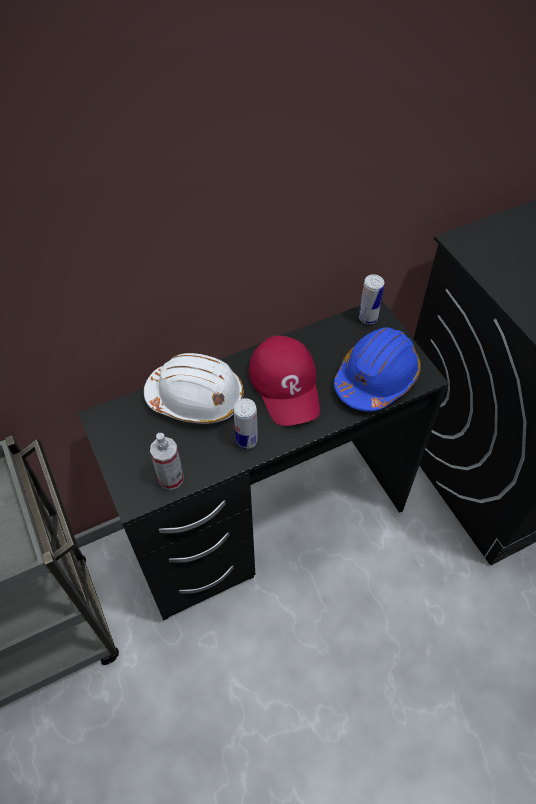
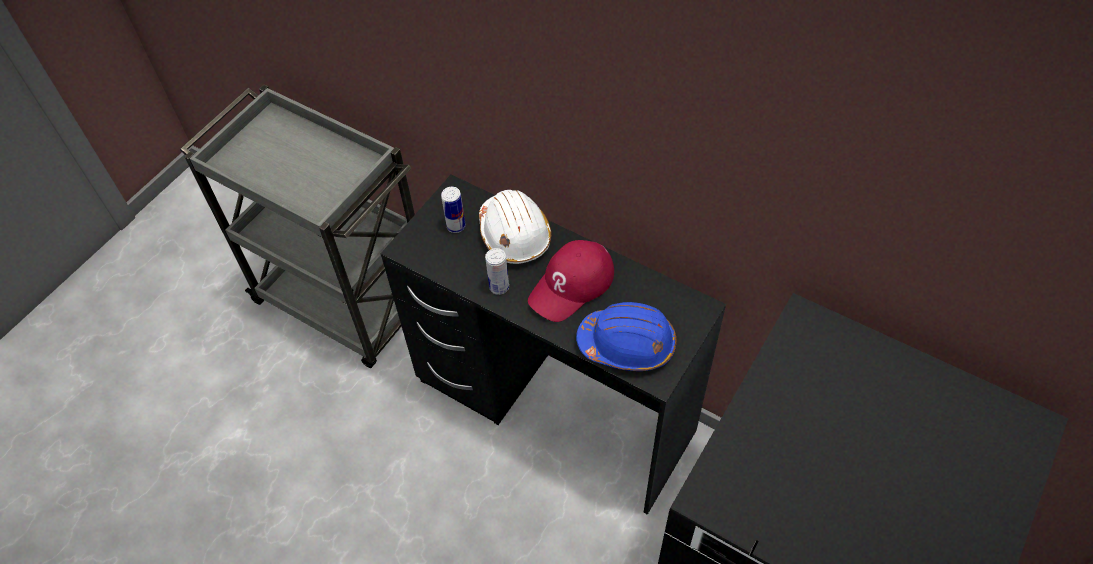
camera: 60 degrees right, 0 degrees up
spray bottle [150,433,184,490] -> none
can [359,274,384,324] -> can moved to [441,187,466,233]

